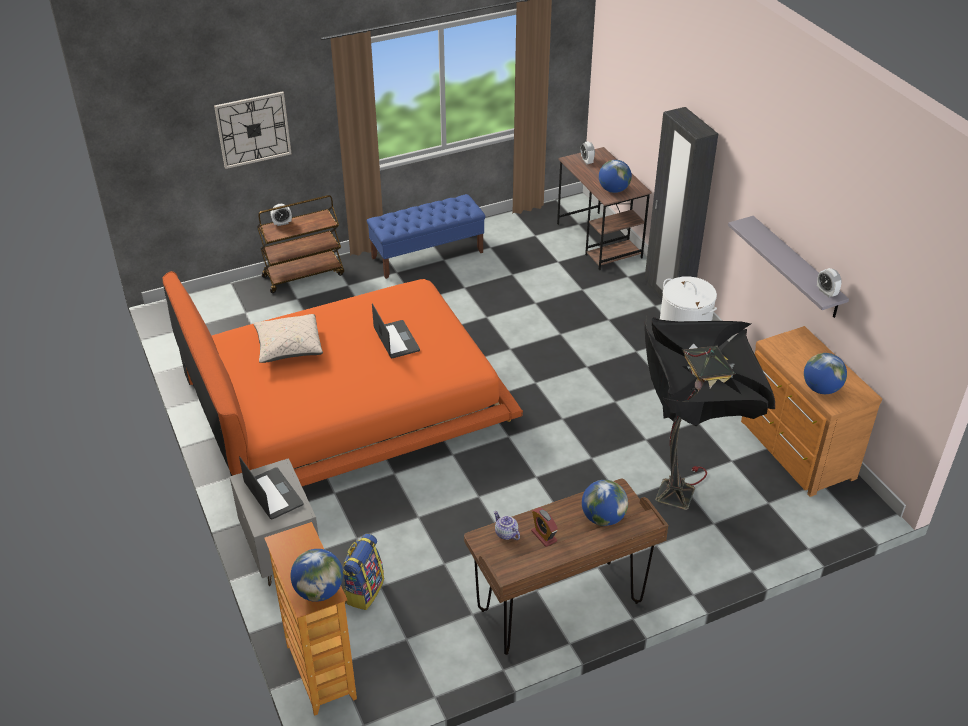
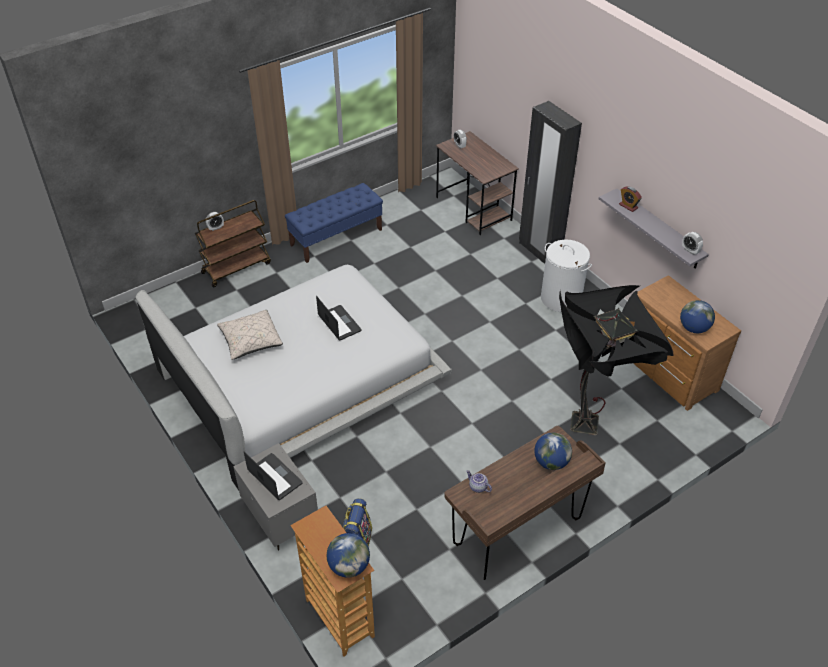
camera: 10 degrees left, 5 degrees up
orange bed [163,271,523,486] -> white bed [136,265,452,491]
wall clock [214,91,291,169] -> none
alarm clock [531,508,558,547] -> alarm clock moved to [619,186,642,212]
globe [599,160,632,193] -> none

